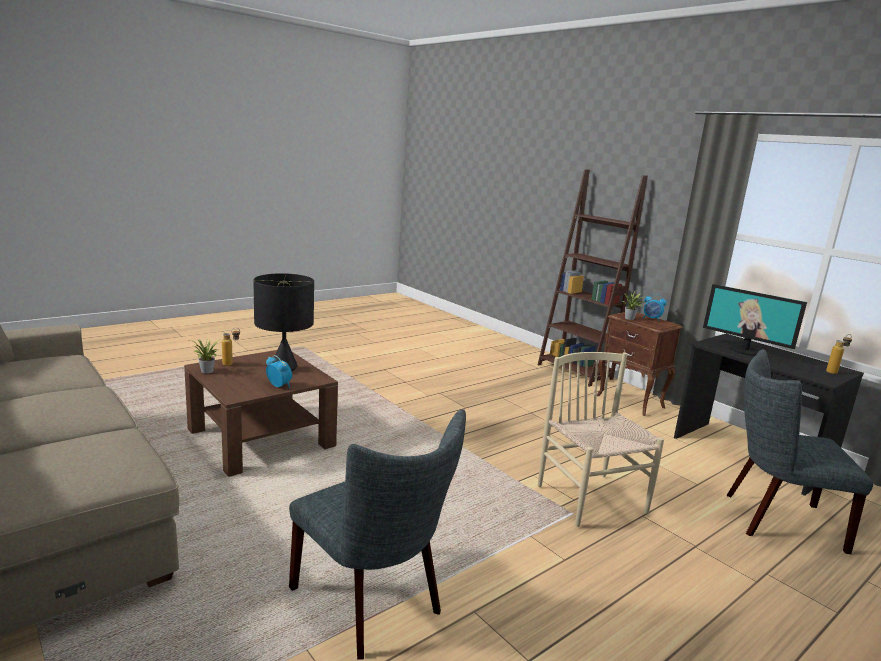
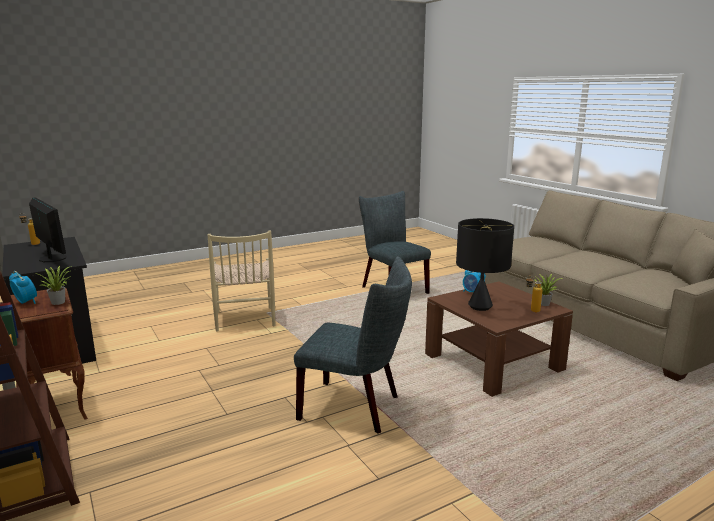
camera: 170 degrees left, 0 degrees up
grey chair [726,349,873,554] -> grey chair moved to [294,256,412,434]

